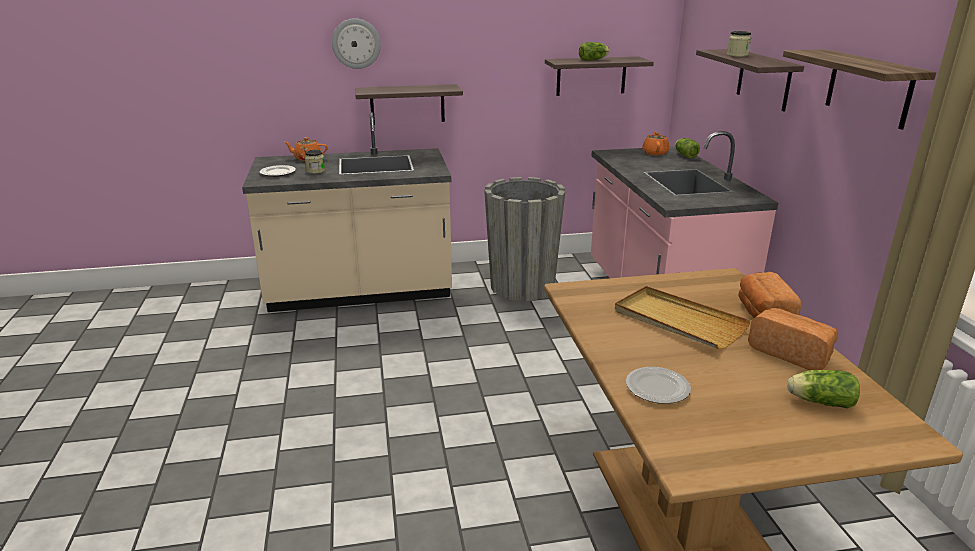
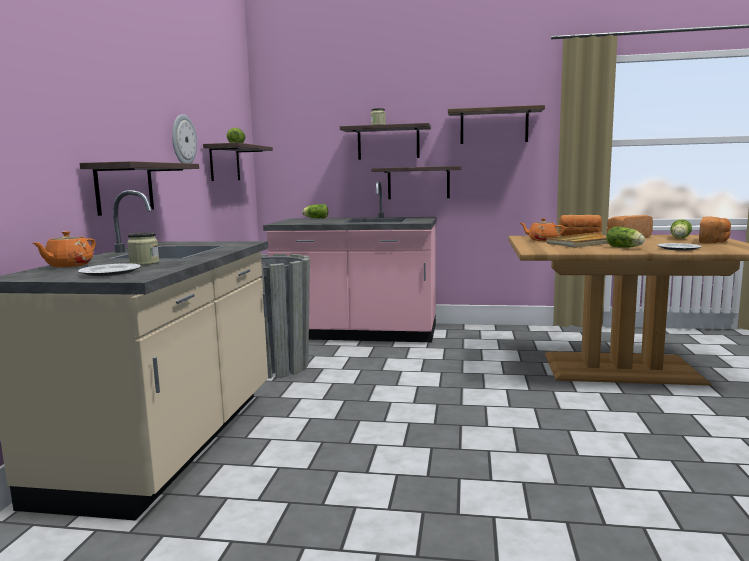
camera: 70 degrees left, 15 degrees down
wall clock [332,18,381,69] -> wall clock moved to [172,114,197,163]
orange teapot [642,132,669,155] -> orange teapot moved to [520,218,565,241]
none -> shelf [371,166,462,199]
none -> lettuce [606,227,645,248]
none -> bread [699,216,731,244]

